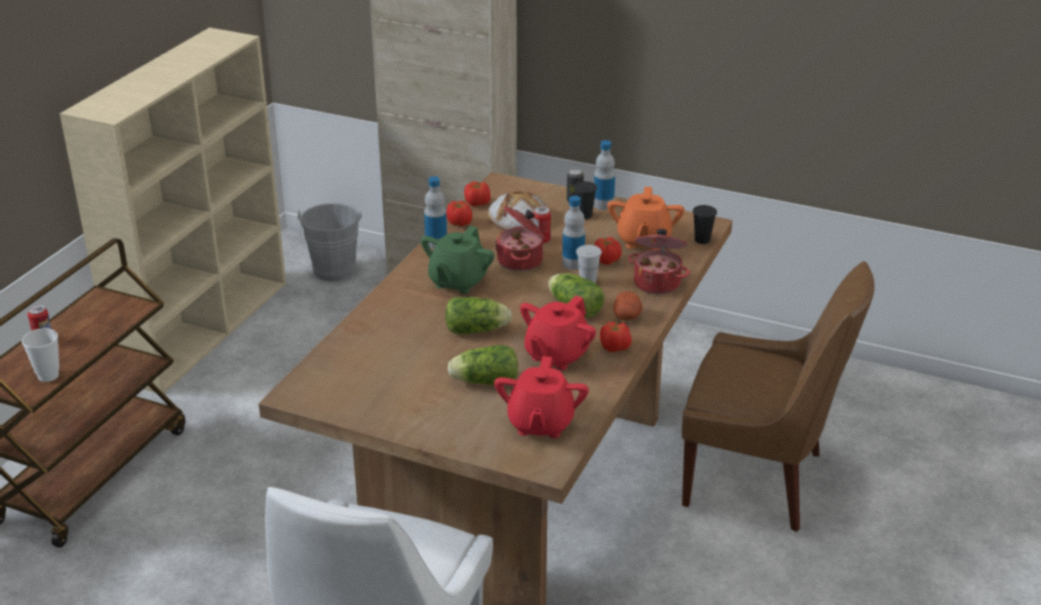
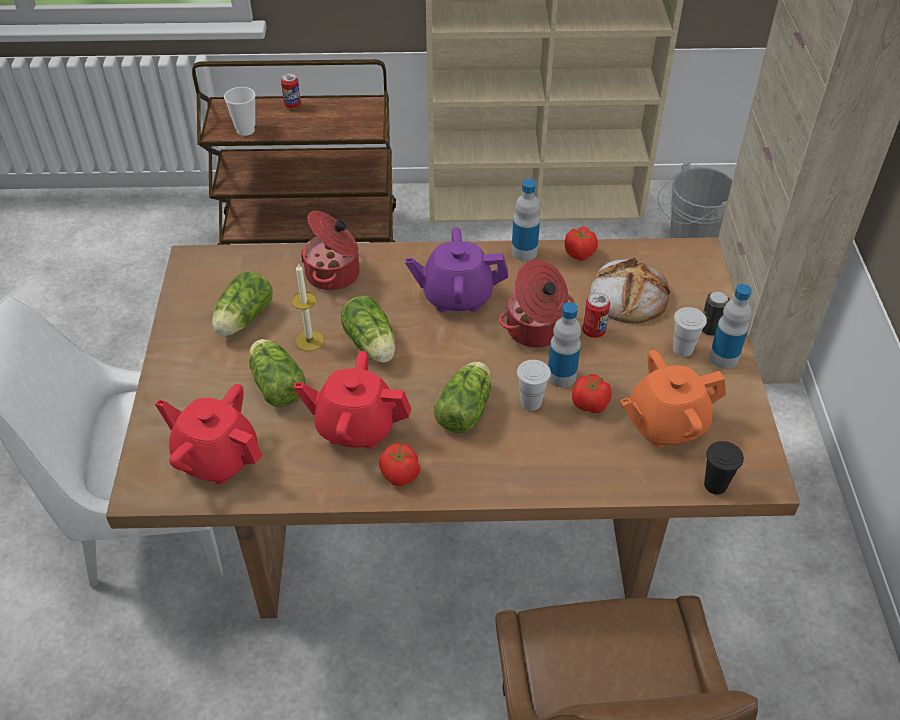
camera: 65 degrees right, 15 degrees up
green teapot [421,226,494,294] -> purple teapot [405,228,508,312]
tomato [464,181,491,207] -> none
red teapot [494,356,589,438] -> red teapot turned 45 degrees clockwise [155,384,263,484]
black cup [574,181,597,219] -> white cup [673,307,707,357]
potato [613,291,643,321] -> none
cooking pot [628,229,690,294] -> cooking pot moved to [300,211,360,291]
none -> lettuce [212,271,273,336]
none -> candle [292,263,324,351]

